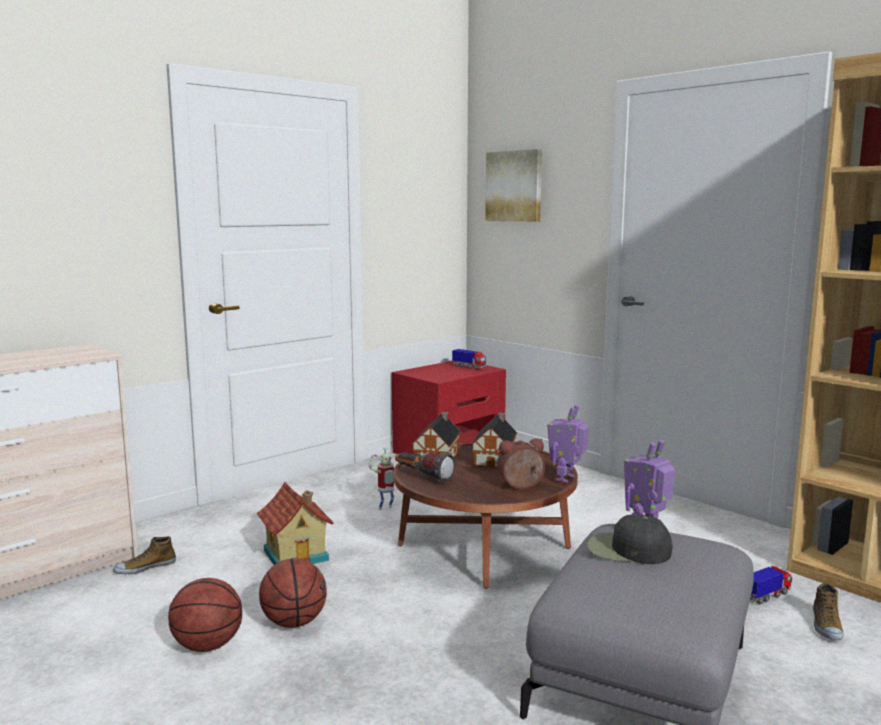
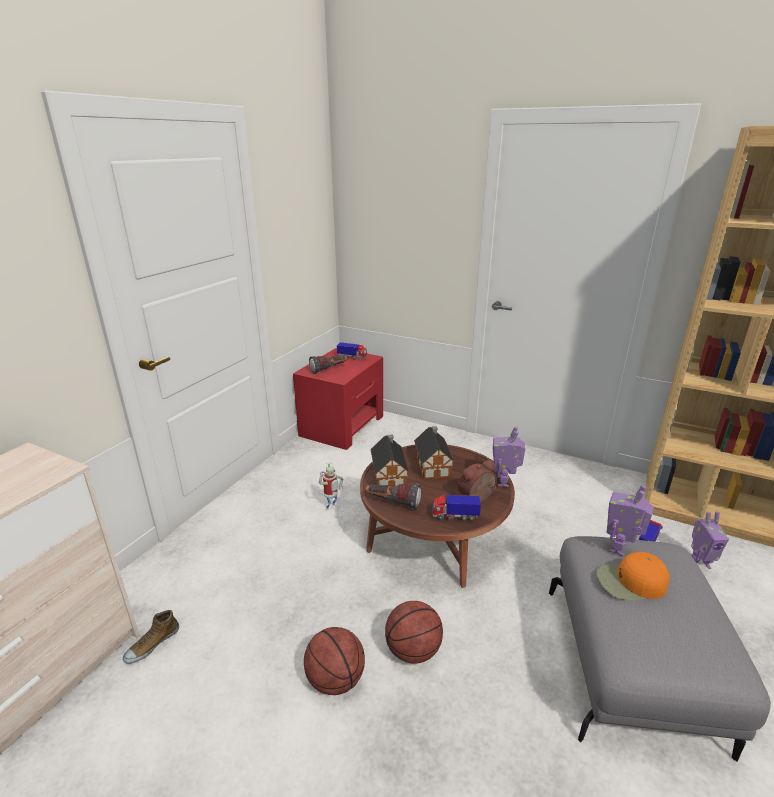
camera: 20 degrees left, 15 degrees up
basketball [168,578,242,652] -> basketball moved to [385,601,443,664]
toy house [257,482,334,565] -> none
picture [485,149,542,222] -> none
black cap [587,515,673,564] -> orange cap [596,552,670,600]
shoe [813,583,844,640] -> toy robot [691,512,729,569]
none -> flashlight [309,355,347,374]
none -> toy truck [432,495,481,521]

